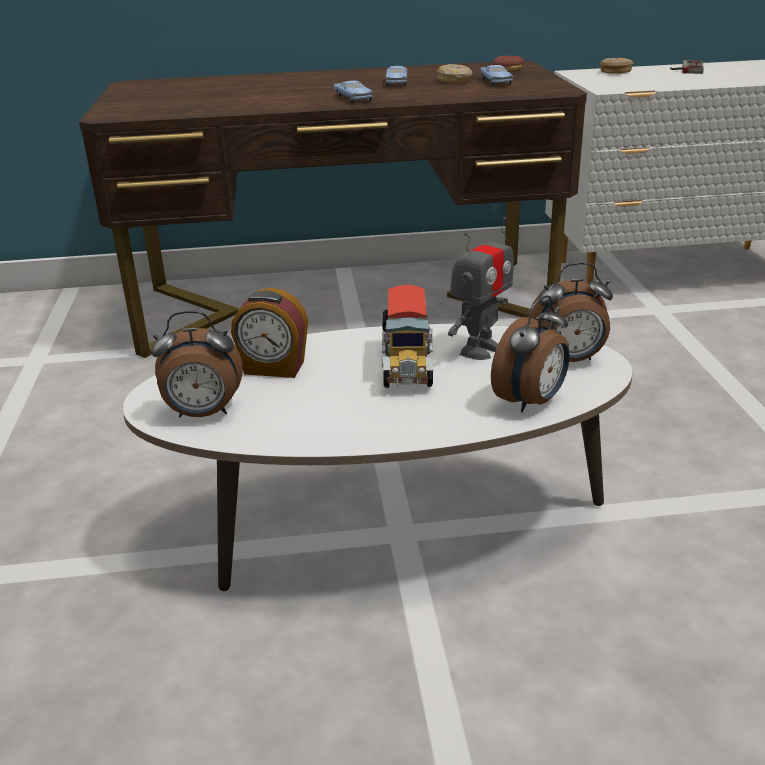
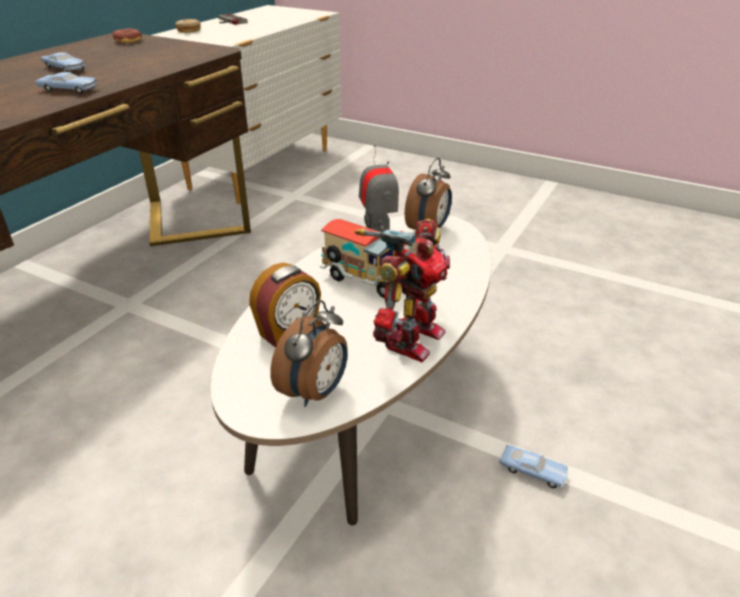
camera: 55 degrees left, 5 degrees up
donut [437,64,472,83] -> none
blue toy car [481,65,513,86] -> blue toy car moved to [499,445,568,488]
alarm clock [491,295,569,413] -> none
none -> toy robot [354,219,450,362]

